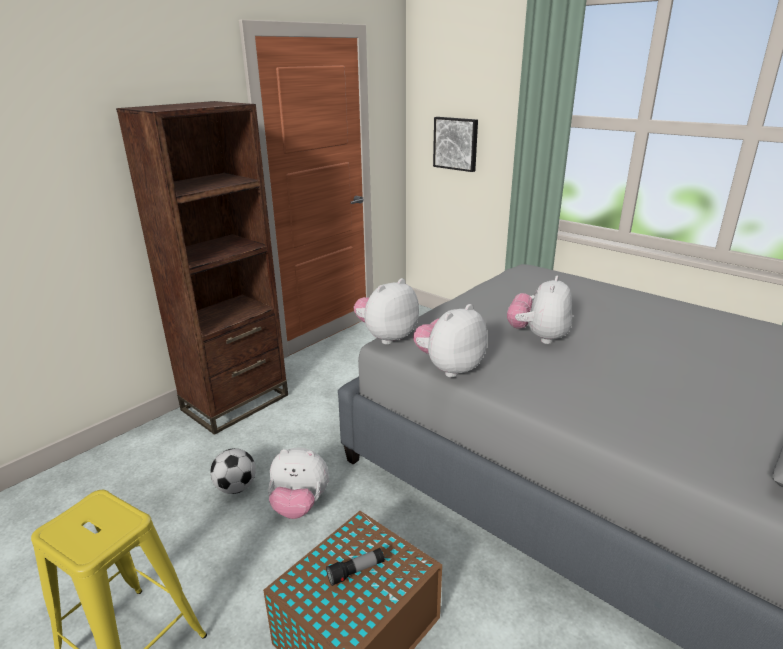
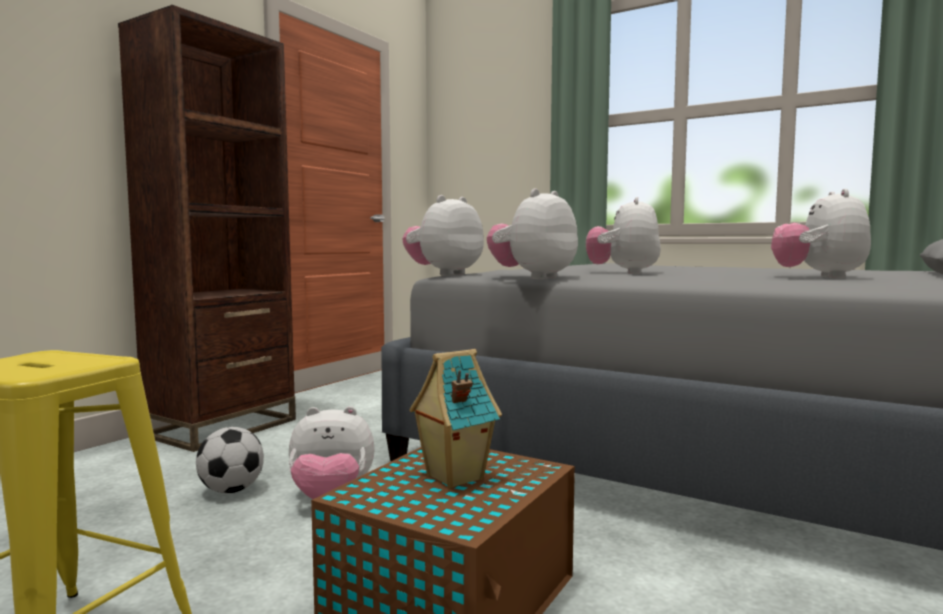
camera: 10 degrees left, 20 degrees down
flashlight [326,548,385,586] -> toy house [410,349,502,489]
picture [433,117,478,172] -> none
none -> plush toy [771,189,871,279]

